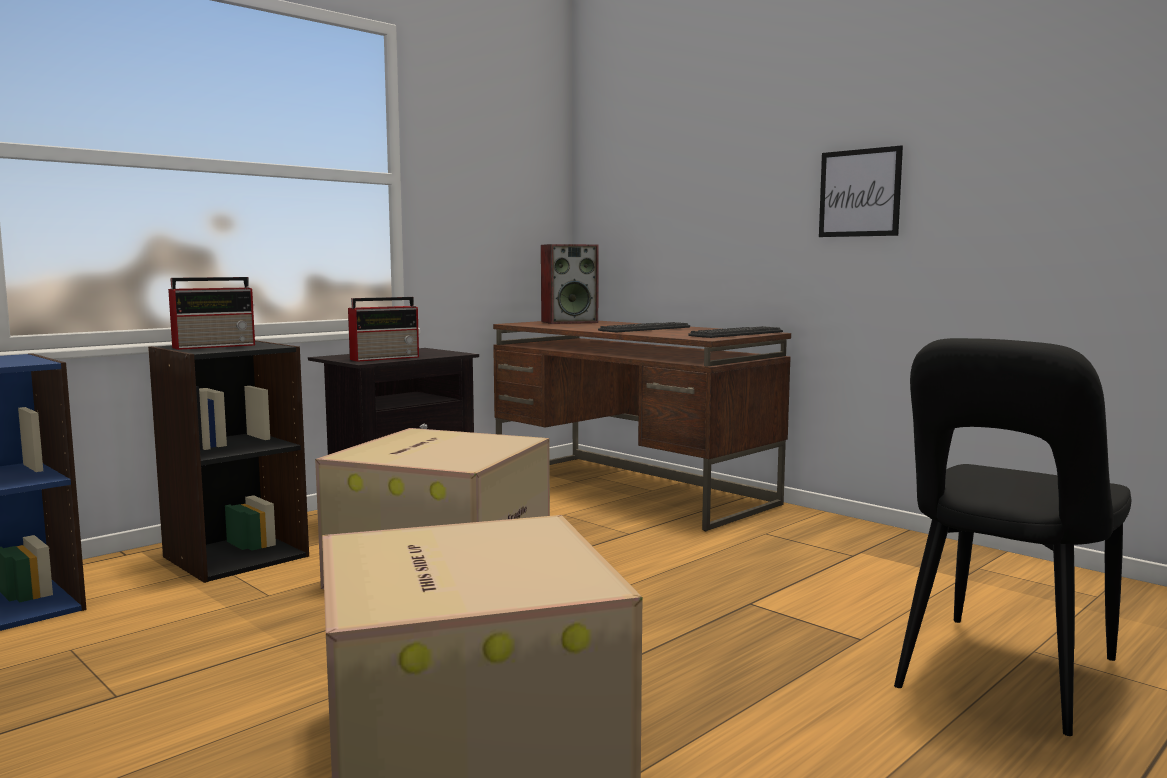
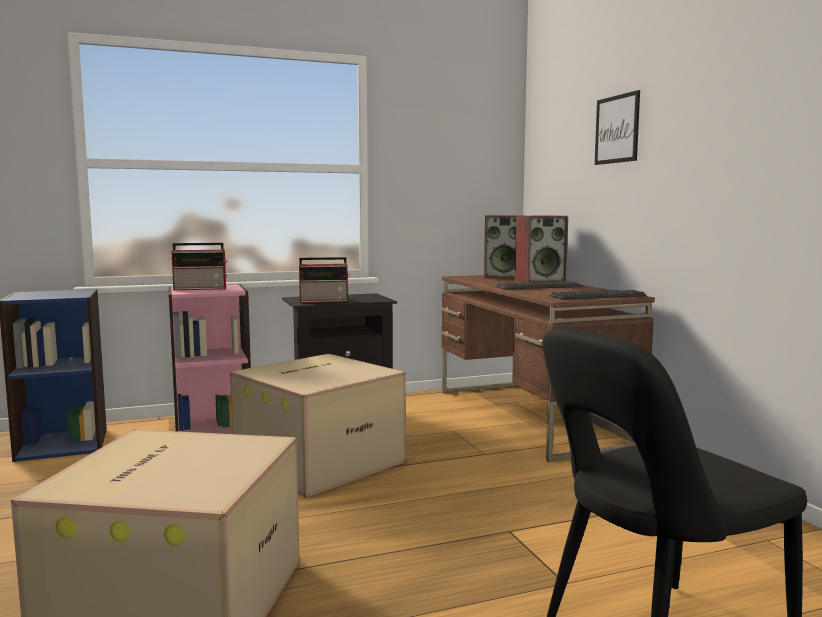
camera: 25 degrees right, 0 degrees up
black bookcase [148,340,309,583] -> pink bookcase [168,284,251,434]
picture [819,145,903,237] -> picture moved to [595,90,640,165]
none -> speaker [515,216,568,283]

